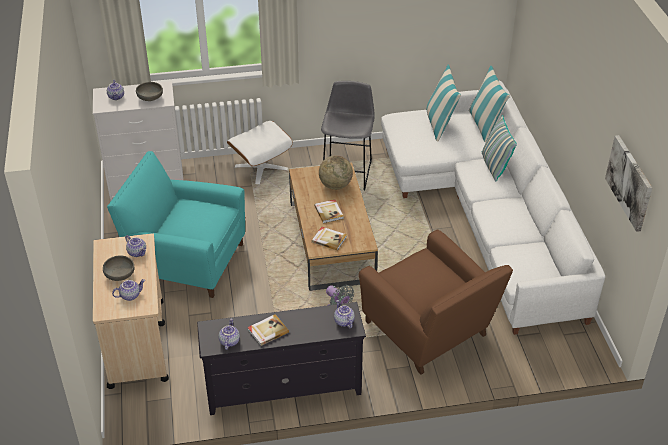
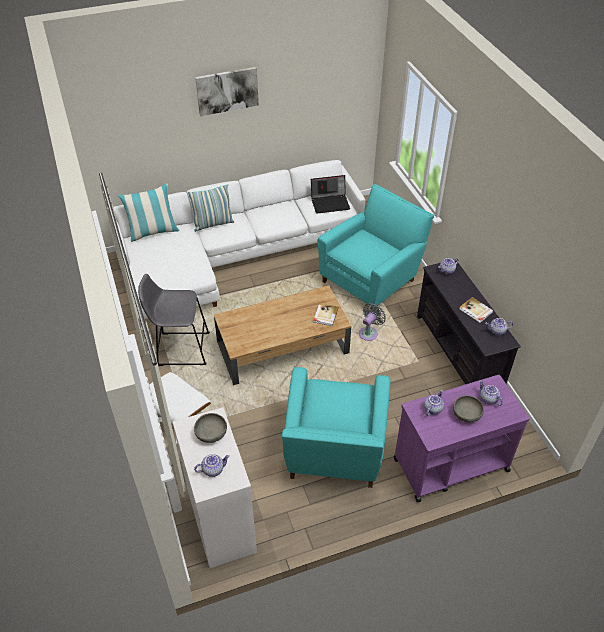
camera: 100 degrees left, 5 degrees up
beige cart [93,233,169,389] -> purple cart [394,375,530,502]
book [314,199,344,223] -> none
globe [319,155,353,190] -> none
brown armchair [359,230,513,375] -> turquoise armchair [317,184,434,311]
pillow [426,65,461,142] -> none
picture [605,135,653,232] -> picture moved to [195,67,259,116]
none -> laptop [311,175,350,214]

